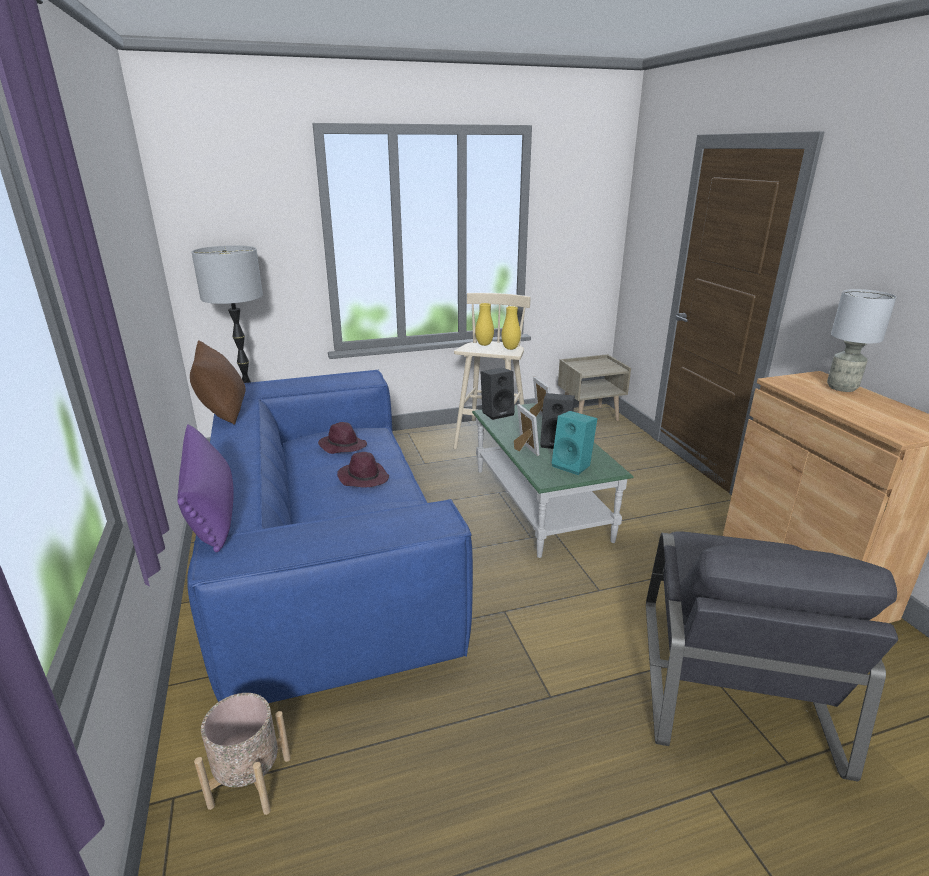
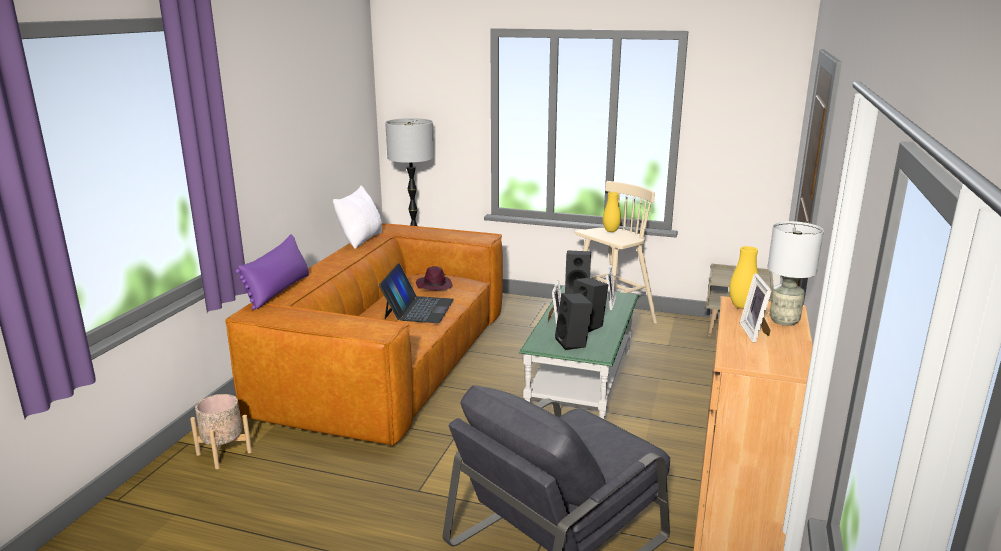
camera: 35 degrees right, 5 degrees down
blue sofa [187,370,473,703] -> brown sofa [225,223,503,447]
brown pillow [190,340,246,425] -> white pillow [333,186,382,249]
purple hat [337,452,389,488] -> laptop [379,263,454,323]
yellow vase [501,306,521,350] -> yellow vase moved to [729,246,758,309]
turquoise speaker [552,411,597,475] -> black speaker [555,293,593,350]
none -> picture frame [740,273,772,343]

